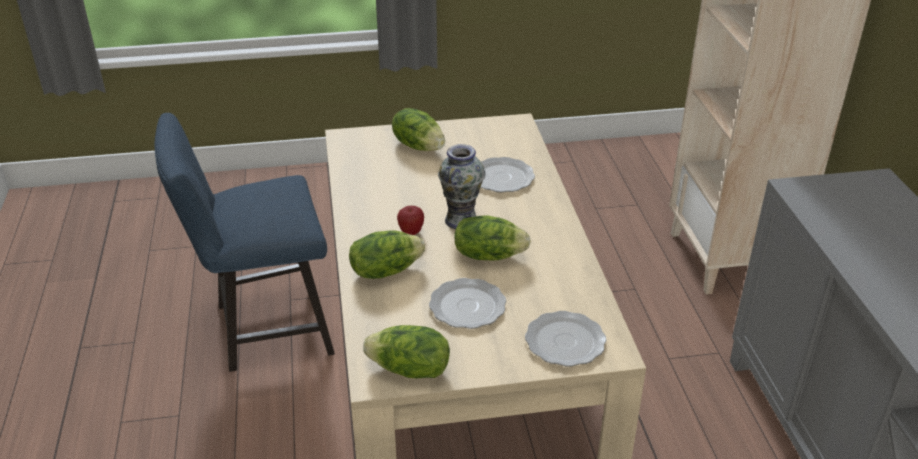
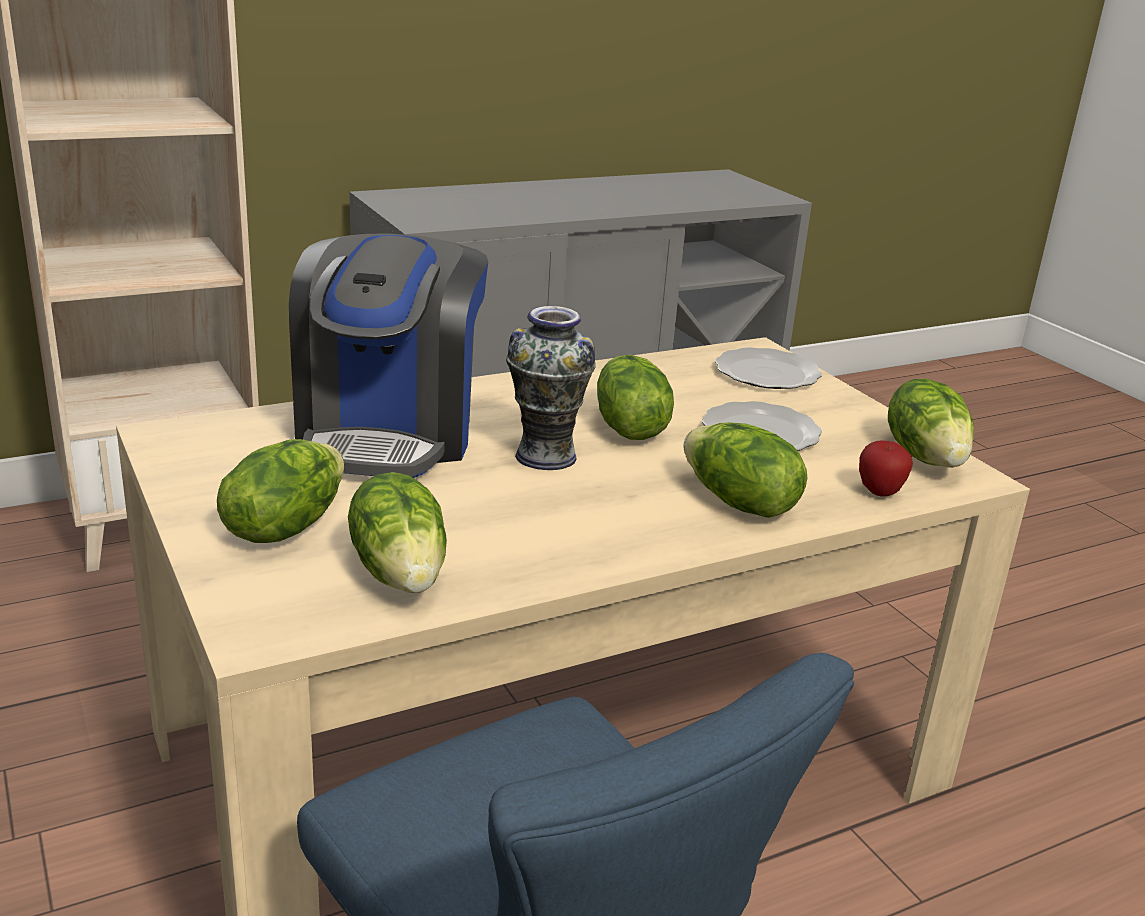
camera: 110 degrees left, 10 degrees down
apple [397,206,424,235] -> apple moved to [859,440,913,497]
plate [481,157,535,192] -> coffee machine [289,234,488,478]
none -> lettuce [348,472,447,593]

